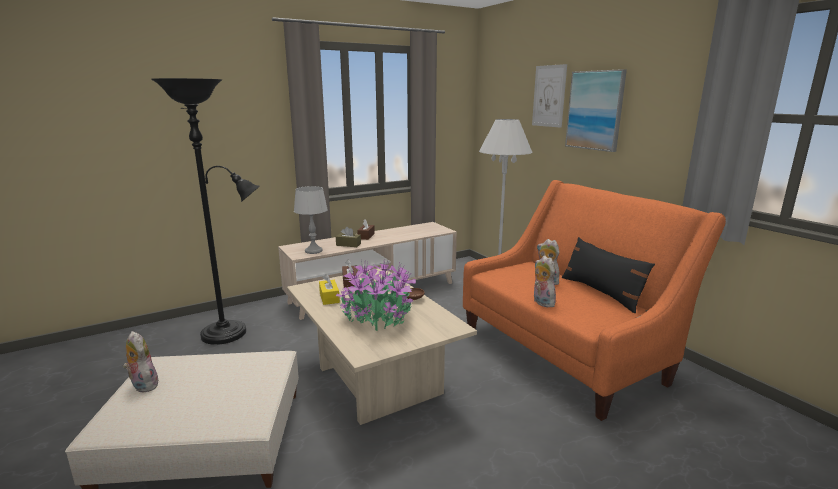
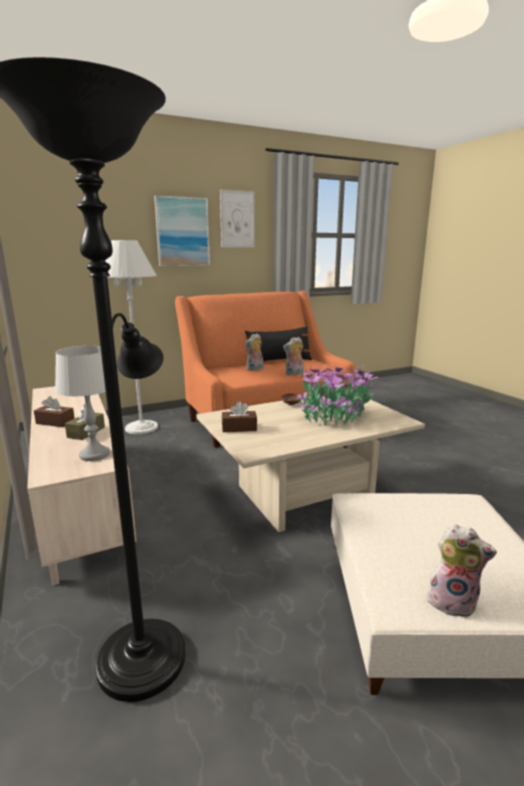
camera: 85 degrees left, 0 degrees up
plush toy [123,331,159,392] -> plush toy turned 120 degrees counterclockwise [426,524,497,618]
yellow tissue box [319,274,340,305] -> none
picture [532,64,567,128] -> picture moved to [220,189,255,247]

